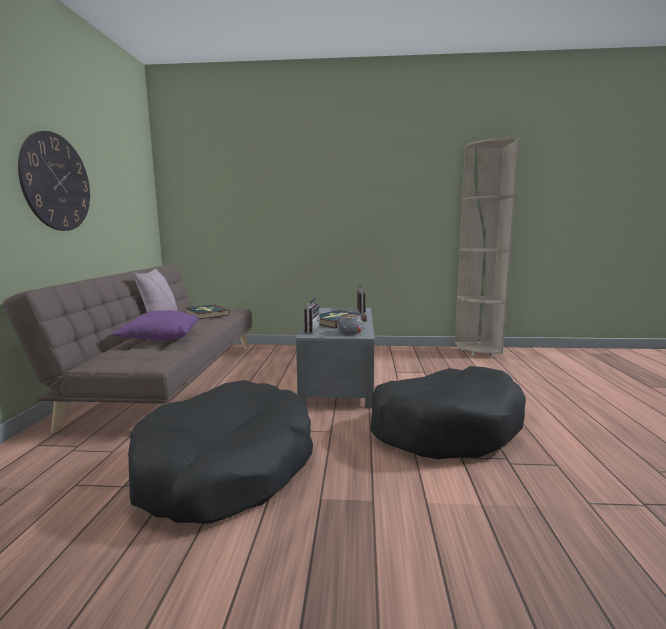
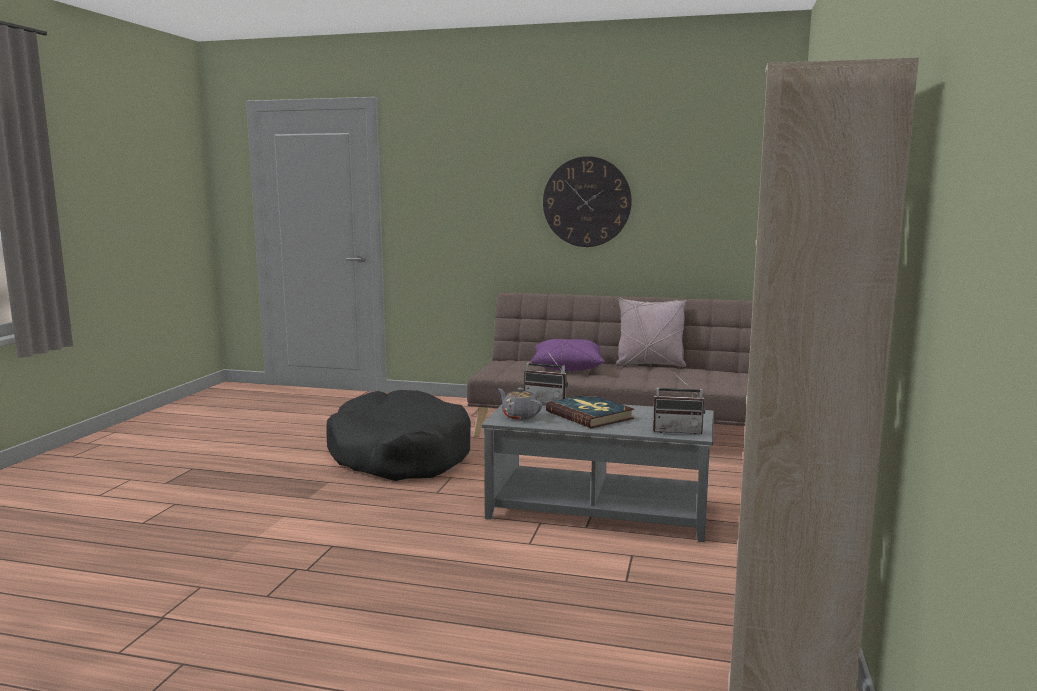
camera: 100 degrees right, 0 degrees up
book [185,305,230,319] -> none
black dog bed [370,366,526,459] -> none

